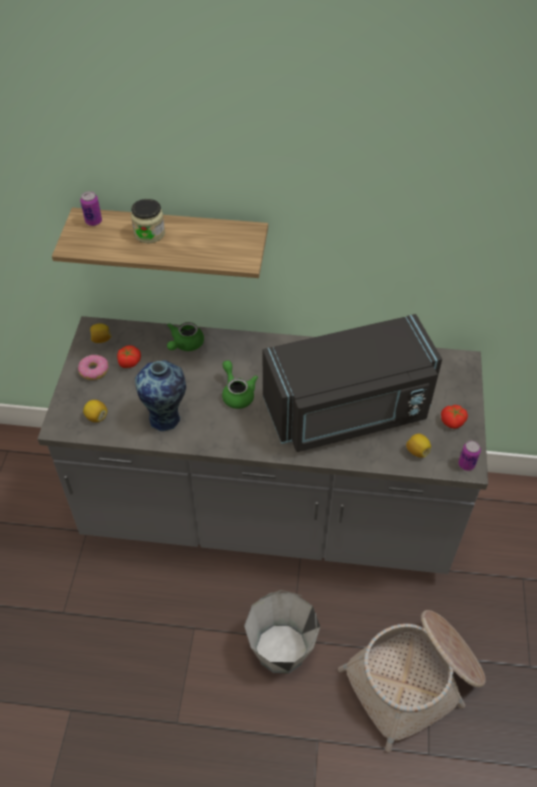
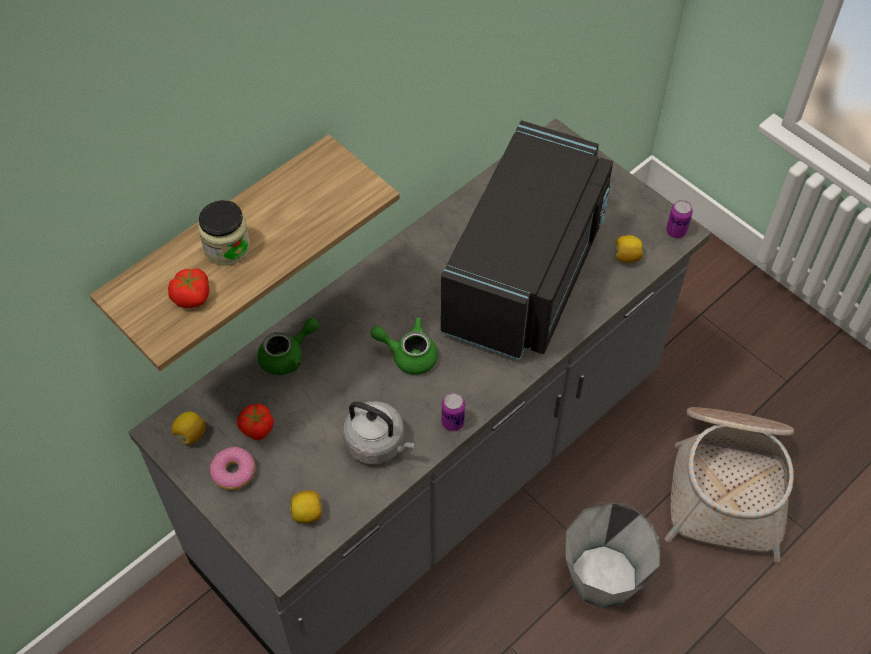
camera: 50 degrees left, 5 degrees up
can [80,191,102,226] -> can moved to [442,392,465,431]
vase [135,360,186,432] -> grey kettle [343,401,415,464]
green teapot [167,322,204,351] -> green teapot turned 105 degrees counterclockwise [257,318,319,375]
tomato [441,405,468,429] -> tomato moved to [168,268,210,308]

